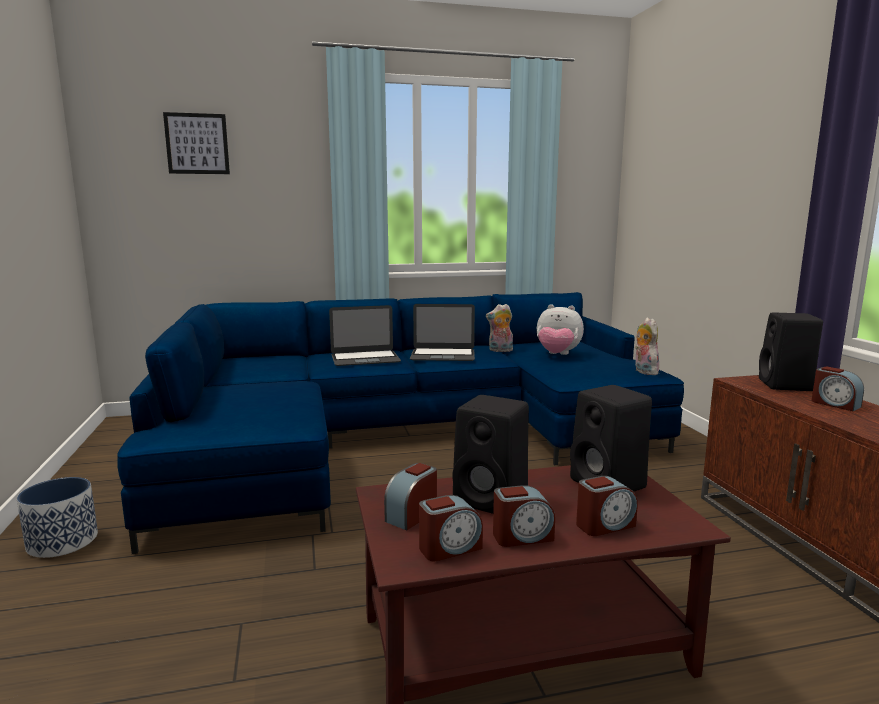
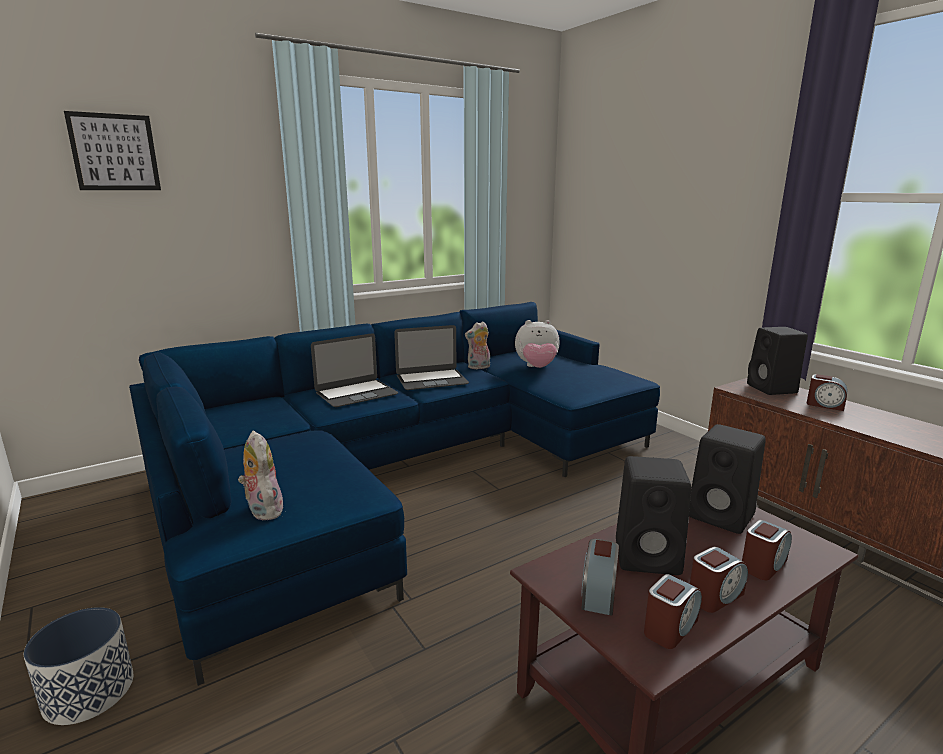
camera: 20 degrees left, 5 degrees up
plush toy [635,317,659,375] -> plush toy moved to [238,431,284,520]

